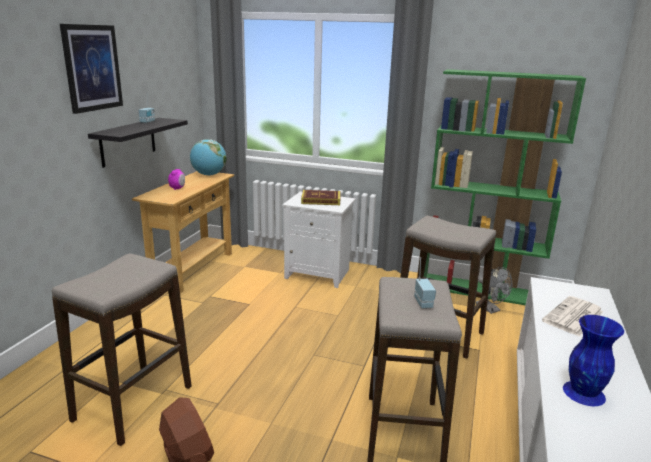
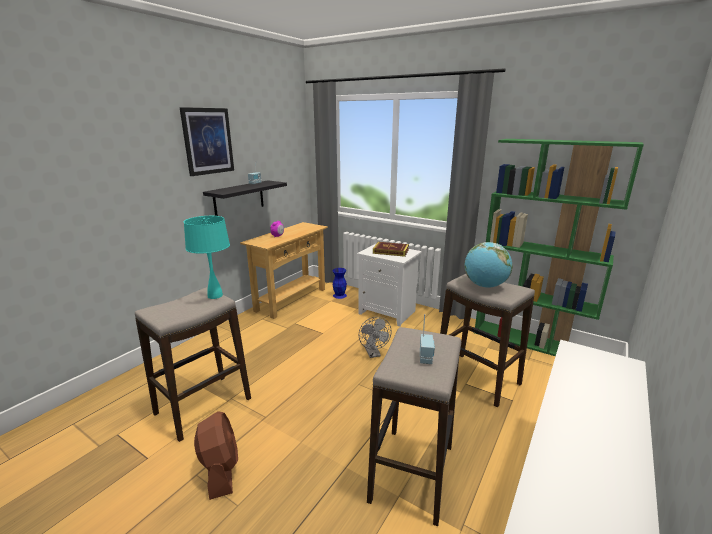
camera: 15 degrees right, 0 degrees up
globe [190,139,227,176] -> globe moved to [465,242,513,288]
grey fan [476,267,513,314] -> grey fan moved to [359,317,392,358]
newspaper [542,296,604,336] -> none
blue vase [563,315,624,406] -> blue vase moved to [333,268,347,299]
none -> turquoise table lamp [184,216,230,299]

